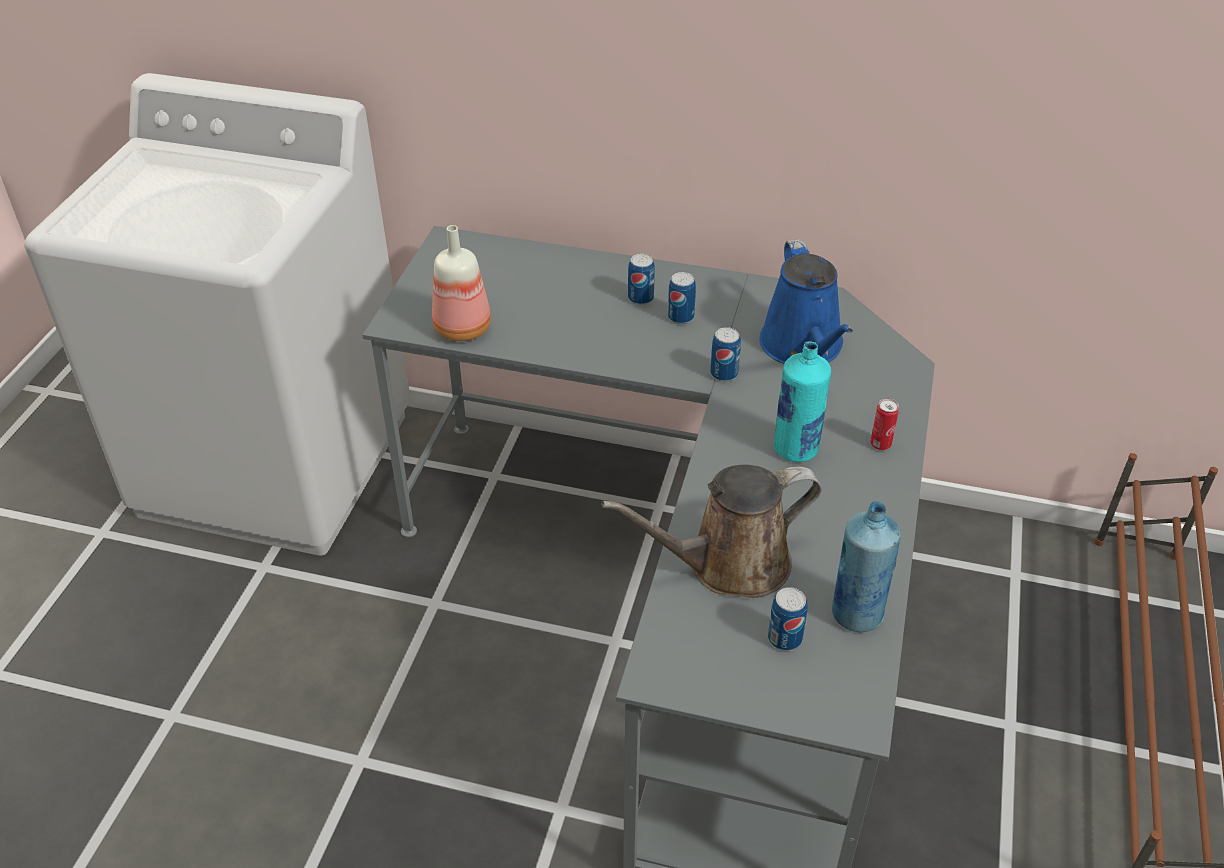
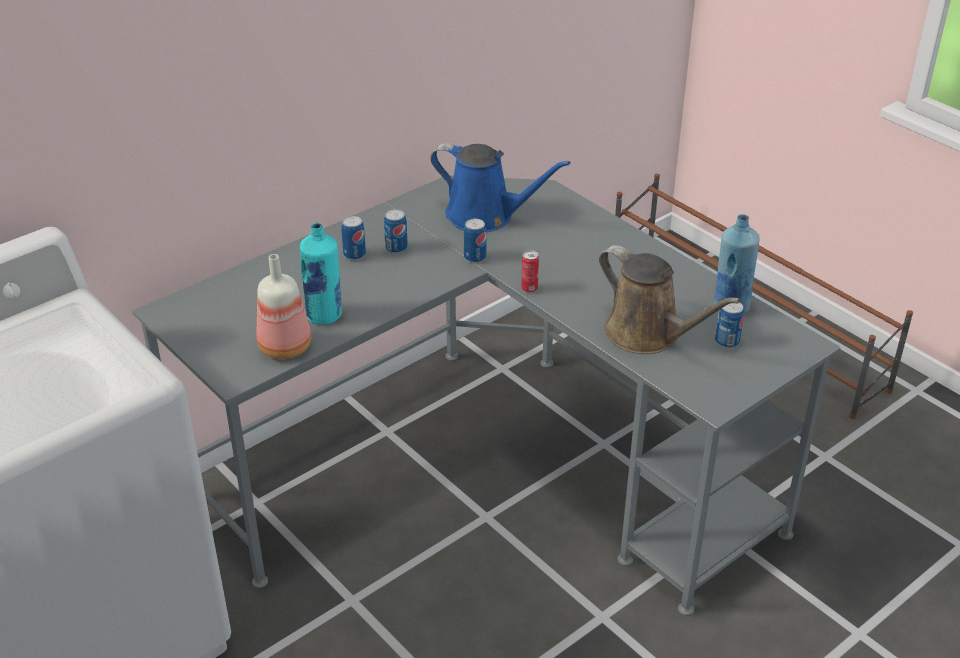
camera: 55 degrees left, 5 degrees down
brown watering can [601,465,822,598] -> brown watering can turned 60 degrees counterclockwise [599,245,741,354]
turquoise bottle [773,341,831,462] -> turquoise bottle moved to [300,223,342,325]
can [870,398,899,450] -> can moved to [521,250,539,293]

